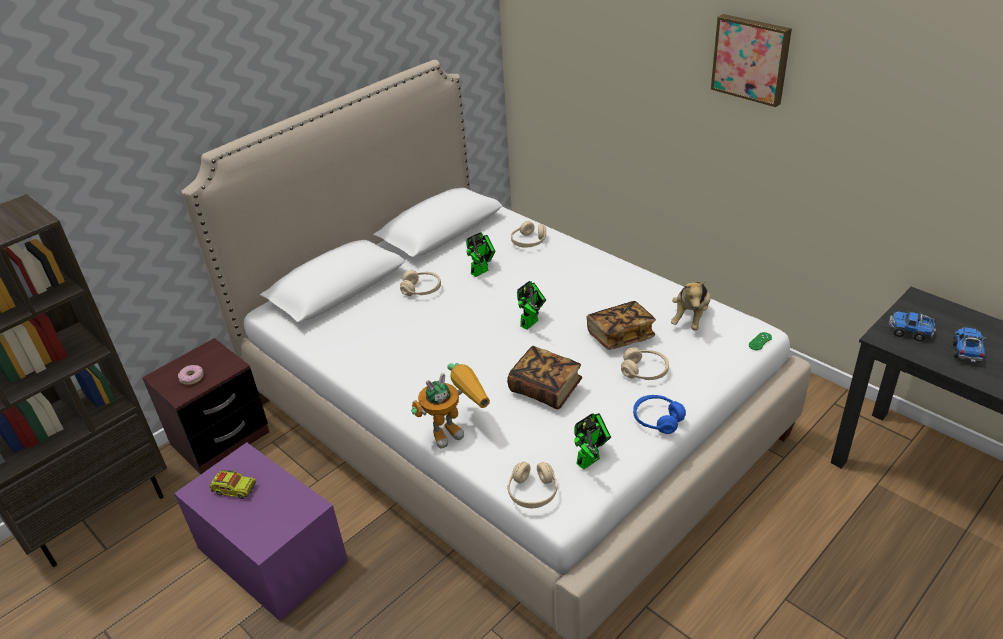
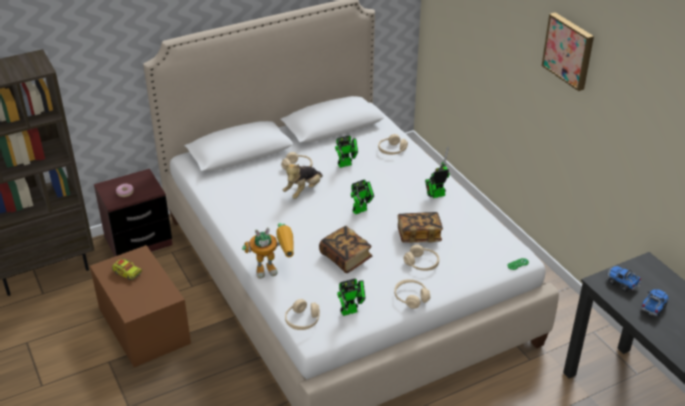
camera: 15 degrees right, 0 degrees up
purple storage box [174,442,348,621] -> brown storage box [90,245,191,367]
blue headphones [633,395,686,434] -> beige headphones [394,279,430,309]
plush toy [671,280,711,330] -> plush toy moved to [283,164,323,199]
none -> toy robot [425,146,450,198]

